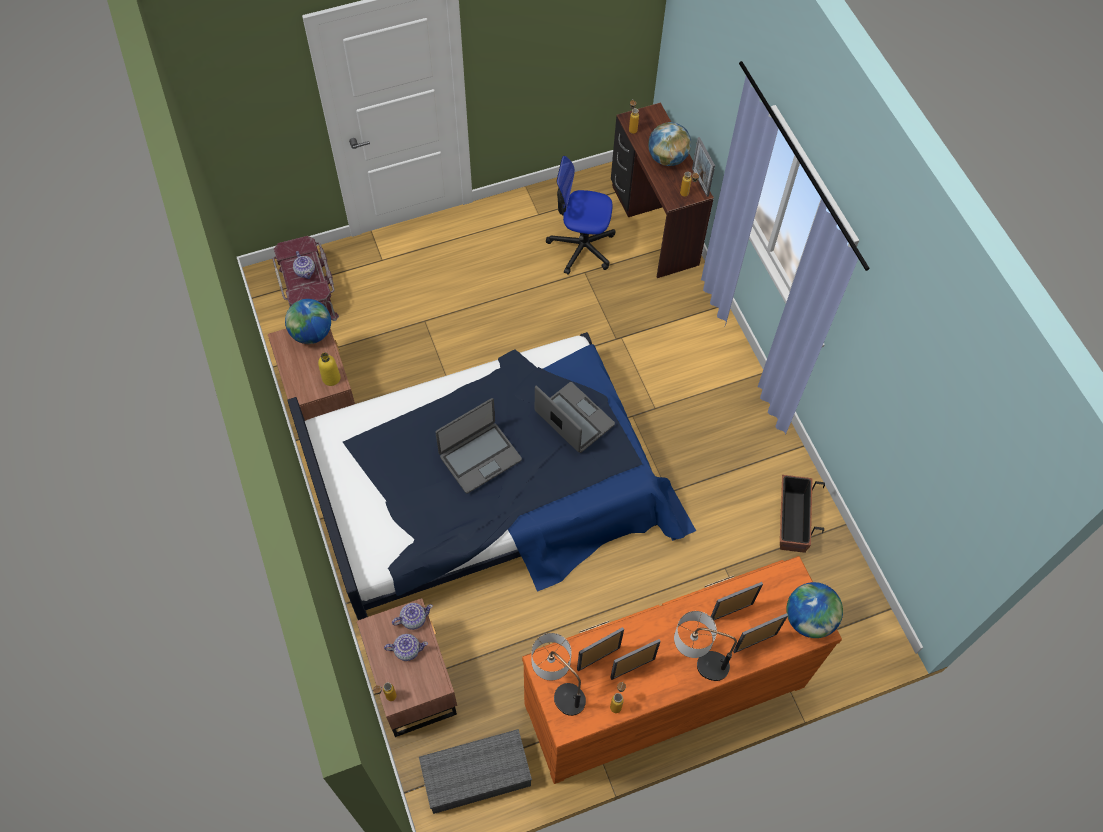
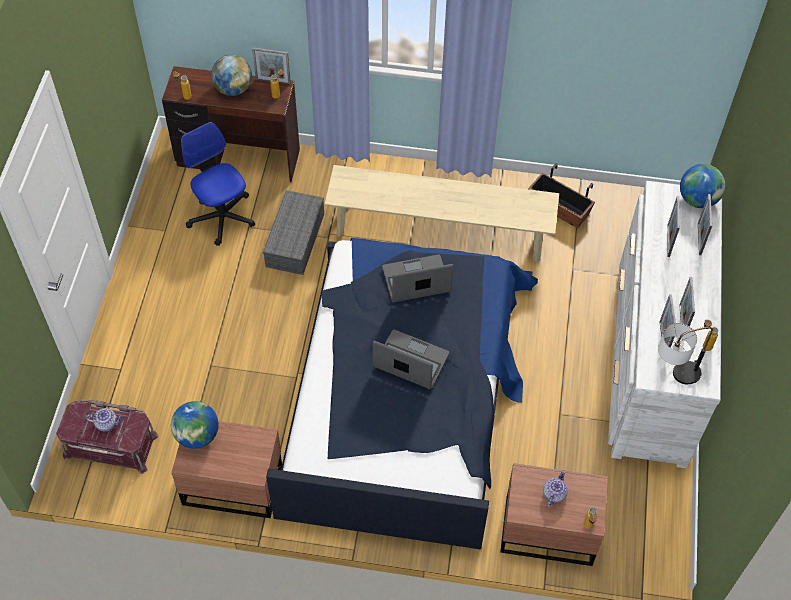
camera: 60 degrees left, 5 degrees down
yellow bottle [318,353,341,386] -> none
teapot [392,603,433,630] -> none
grey storage box [419,729,532,814] -> grey storage box moved to [263,190,324,275]
laptop [435,398,522,494] -> laptop turned 60 degrees counterclockwise [373,330,449,389]
orange dresser [522,556,842,784] -> white dresser [608,181,722,468]
office chair [546,156,615,275] -> office chair turned 105 degrees clockwise [181,122,255,246]
table lamp [674,611,737,681] -> none
none -> beige bench [325,165,559,263]

